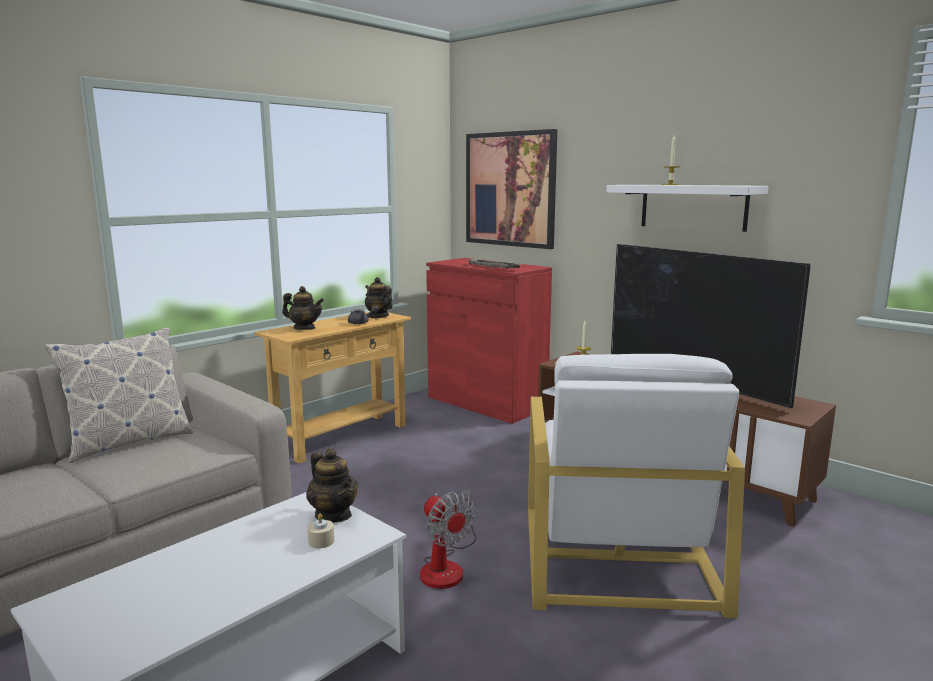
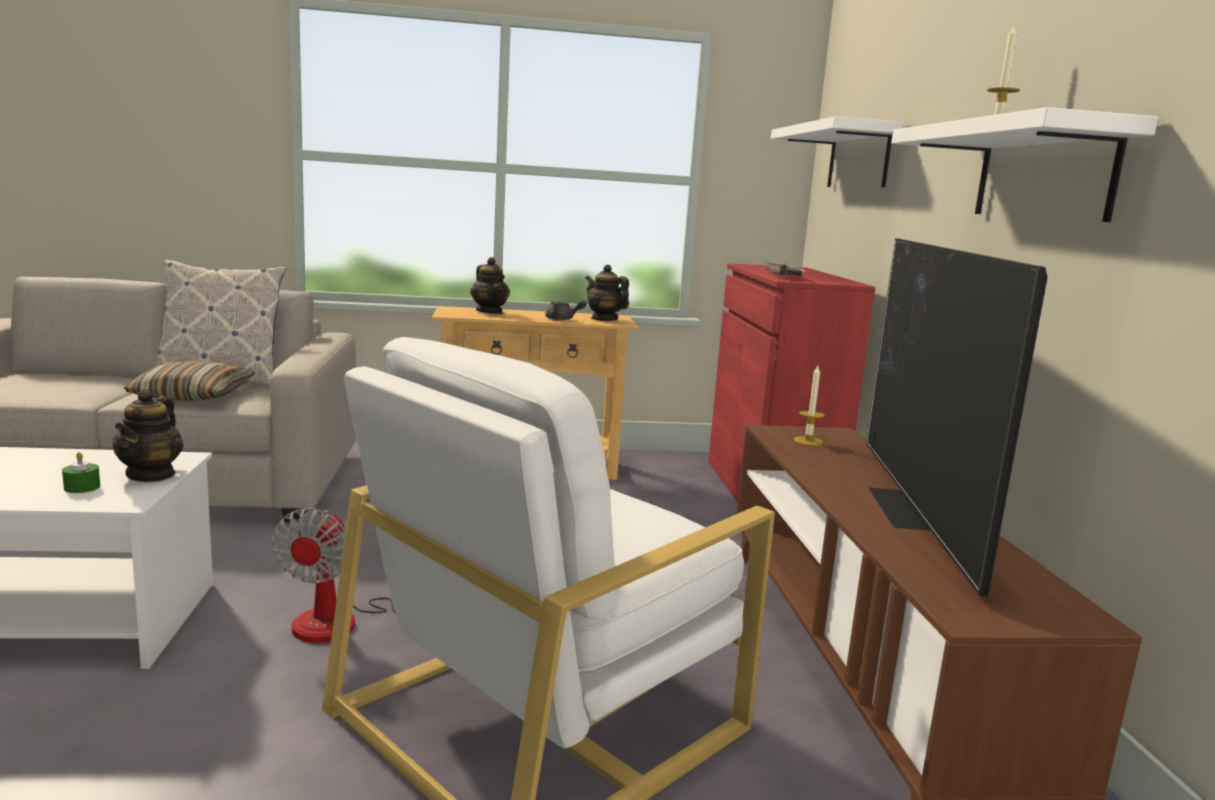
camera: 40 degrees right, 0 degrees up
beige candle [307,513,334,549] -> green candle [62,452,100,493]
teapot [365,277,392,318] -> teapot turned 45 degrees counterclockwise [585,264,629,321]
picture [466,129,557,249] -> white shelf [771,116,904,187]
none -> pillow [123,361,255,401]

